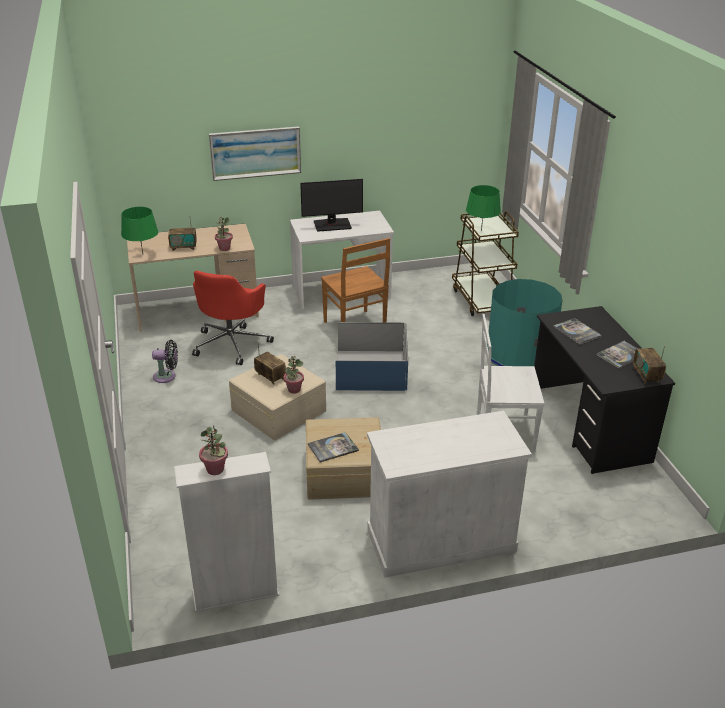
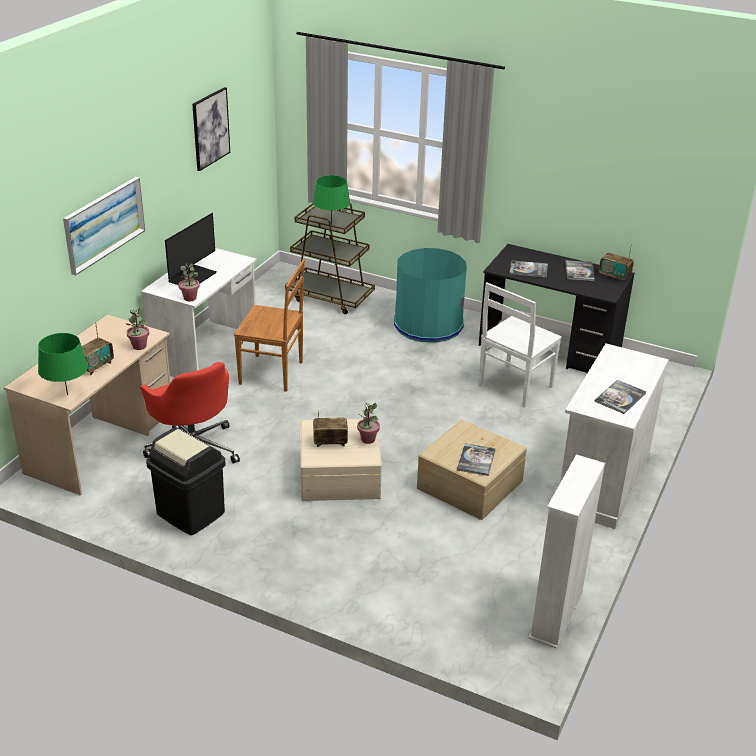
camera: 50 degrees left, 0 degrees up
black fan [152,340,178,383] -> black trash can [146,427,226,535]
potted plant [199,425,228,475] -> potted plant moved to [178,263,200,301]
blue storage box [335,322,408,391] -> none
none -> picture [192,87,230,171]
none -> book [594,380,646,414]

